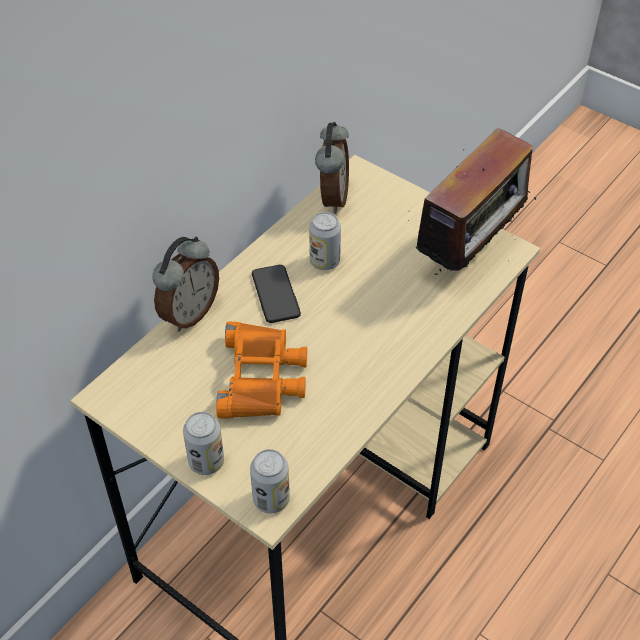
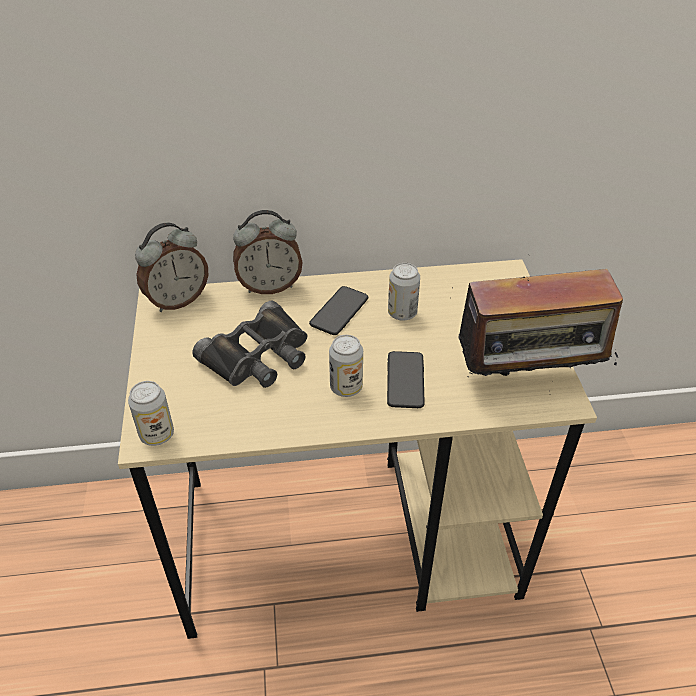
camera: 45 degrees right, 5 degrees down
can [183,412,224,475] -> can moved to [329,335,363,397]
orange binoculars [216,322,307,419] -> black binoculars [192,301,307,388]
alarm clock [315,122,349,214] -> alarm clock moved to [135,222,208,312]
none -> phone [387,351,425,408]

